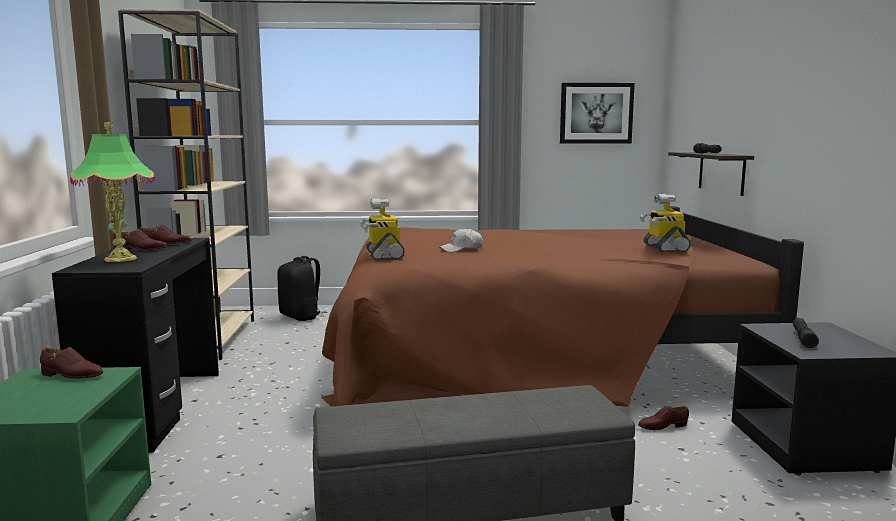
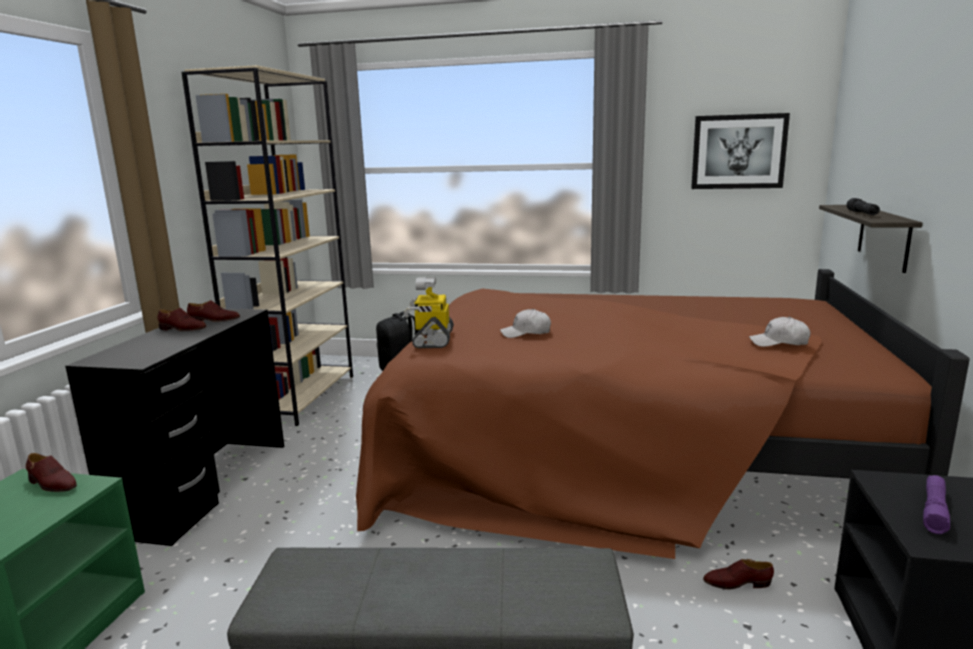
camera: 15 degrees right, 5 degrees up
table lamp [70,122,155,262] -> none
toy robot [640,194,691,252] -> white cap [749,317,810,347]
black flashlight [792,318,819,348] -> purple flashlight [923,475,950,534]

